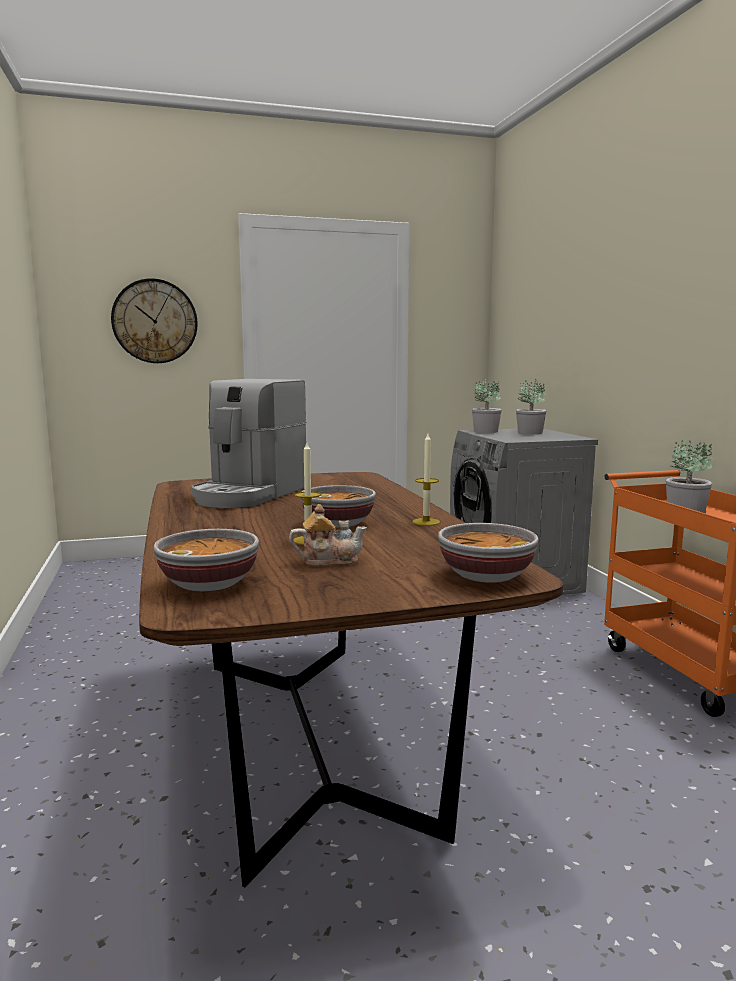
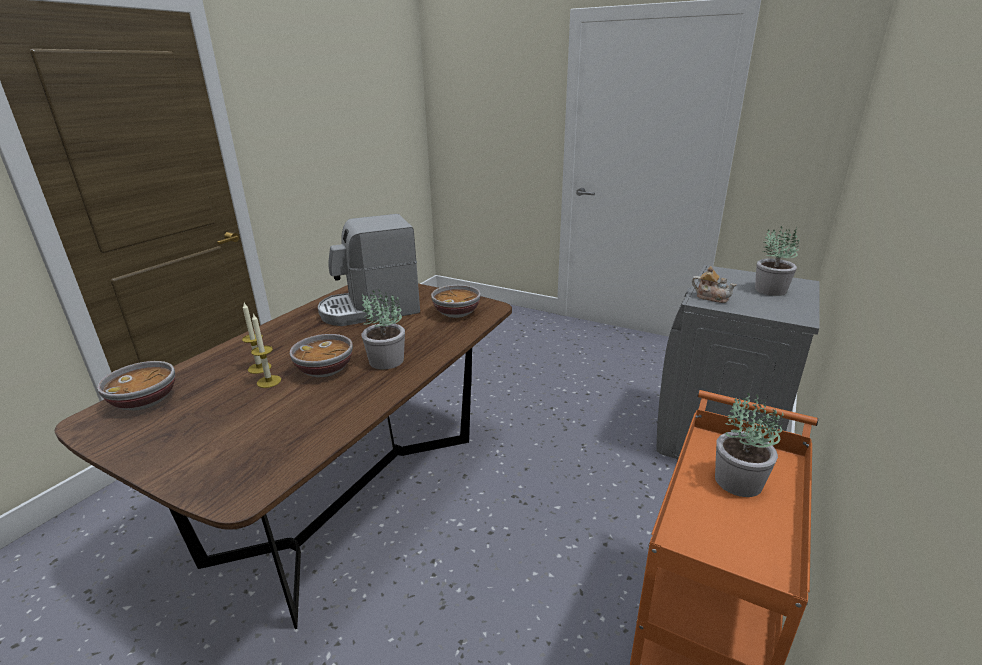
camera: 45 degrees right, 15 degrees up
wall clock [111,278,198,363] -> none
teapot [289,504,367,566] -> teapot moved to [692,266,736,303]
candle [412,434,440,526] -> candle moved to [242,303,271,374]
bowl [438,523,539,583] -> bowl moved to [431,285,481,318]
potted plant [472,379,502,433] -> potted plant moved to [361,290,405,369]

